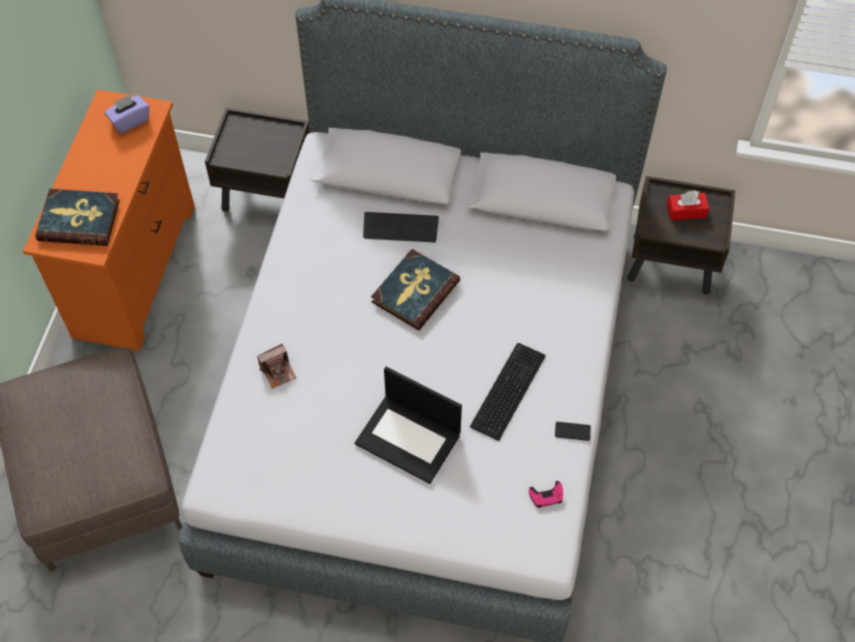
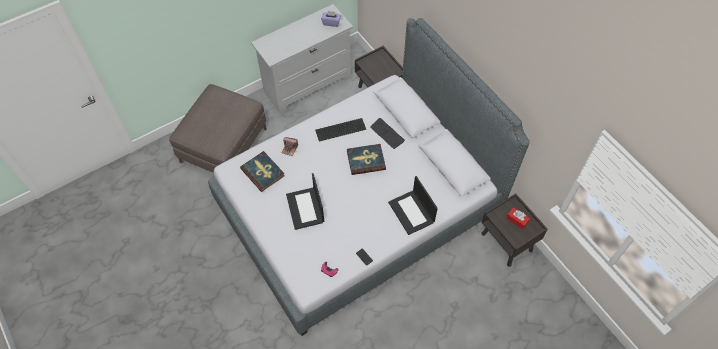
camera: 45 degrees right, 0 degrees up
orange dresser [23,90,195,351] -> white dresser [251,4,353,114]
book [35,189,120,246] -> book moved to [240,151,285,192]
keyboard [470,343,546,441] -> keyboard moved to [315,118,366,141]
none -> laptop [388,176,438,235]

